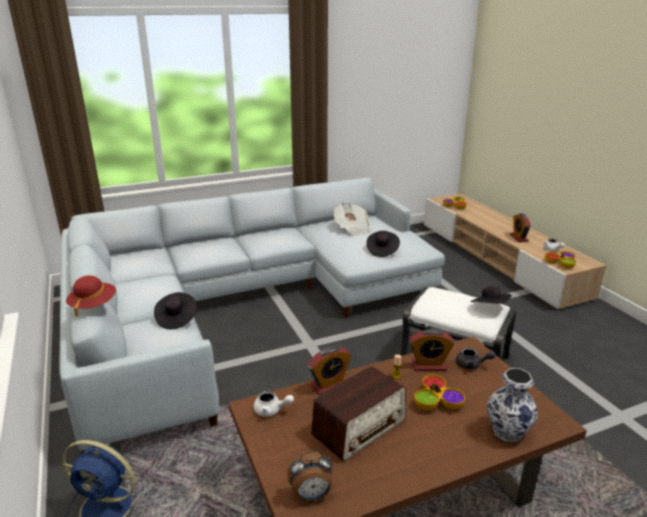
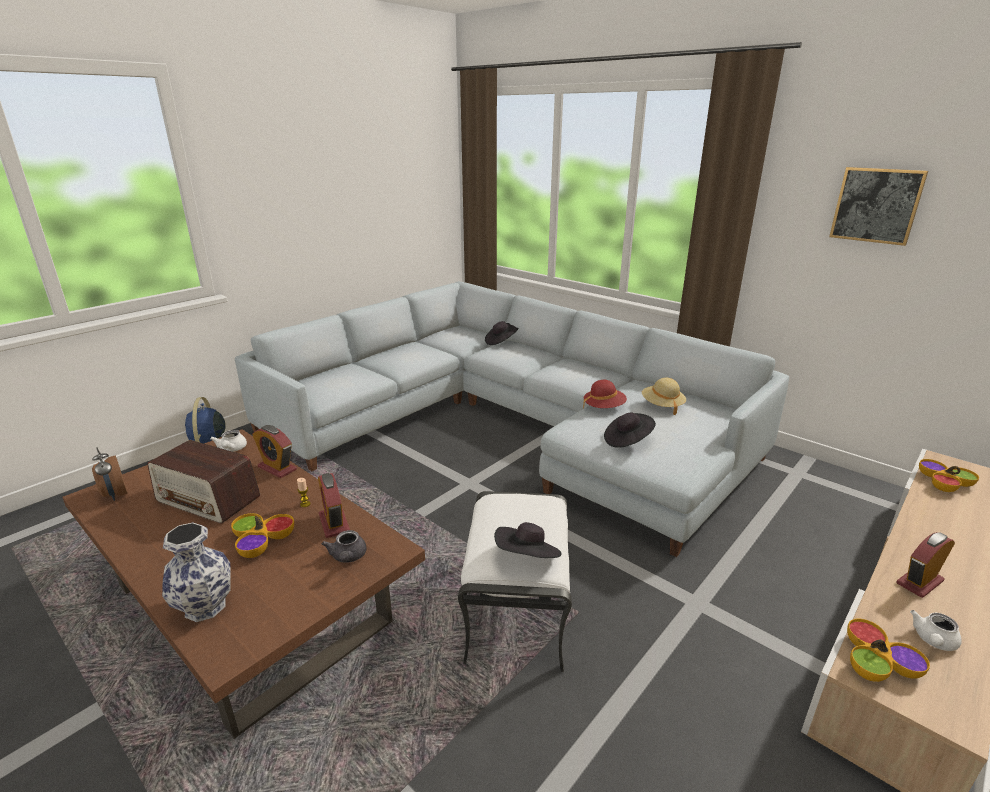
camera: 65 degrees right, 0 degrees up
red hat [66,275,116,317] -> red hat moved to [583,380,627,409]
black hat [154,292,197,329] -> black hat moved to [485,321,519,345]
newspaper [334,202,370,236] -> beige hat [642,378,686,415]
none -> picture [829,167,928,246]

